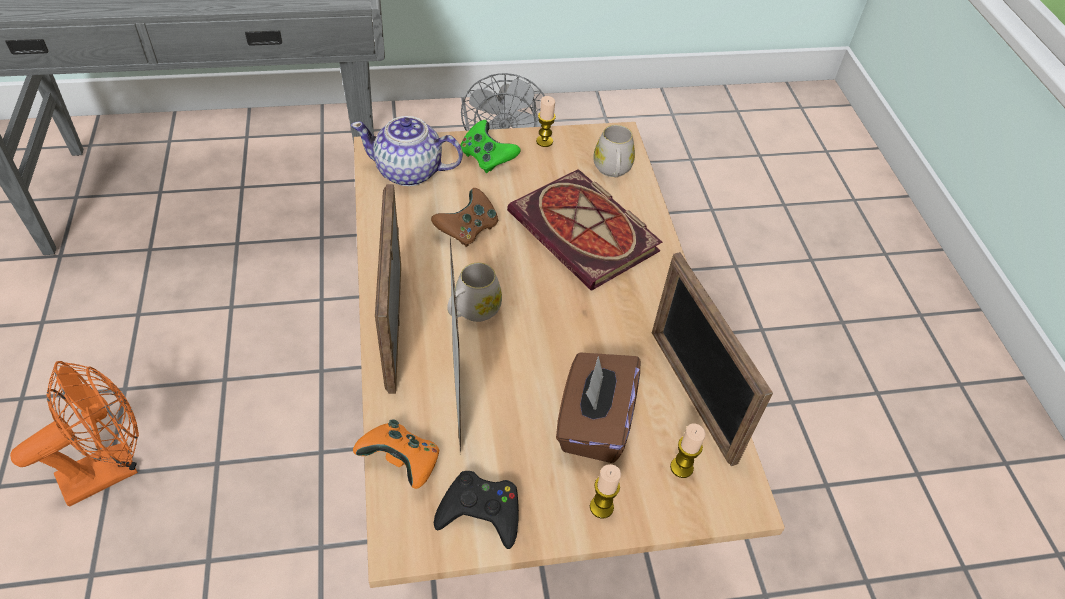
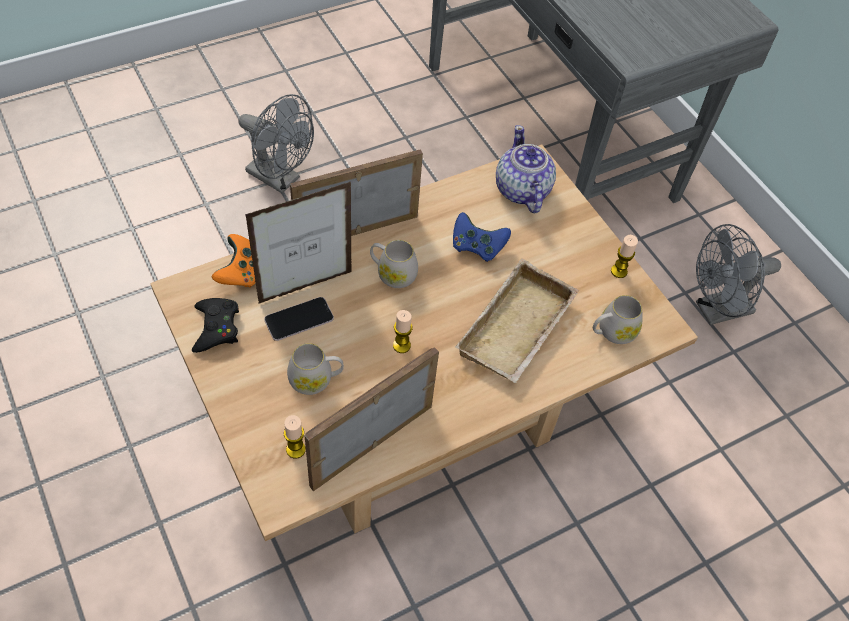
camera: 70 degrees right, 5 degrees up
orange fan [10,361,139,507] -> grey fan [238,94,314,193]
brown game controller [431,188,498,247] -> blue game controller [453,212,511,262]
green game controller [460,120,521,173] -> none
book [507,169,662,291] -> beige tray [455,259,579,383]
brown tissue box [556,352,640,463] -> white mug [287,343,344,395]
candle [590,464,621,519] -> candle moved to [393,310,413,353]
none -> phone [264,297,334,341]

